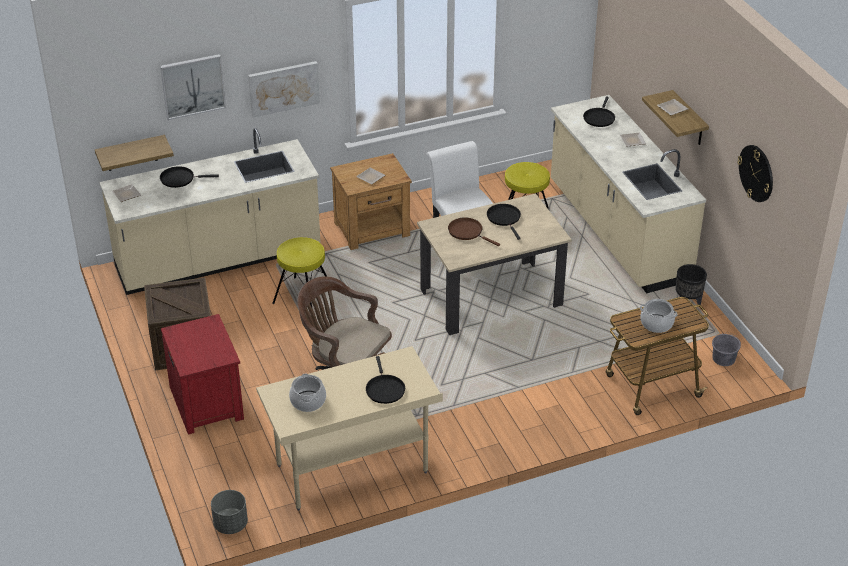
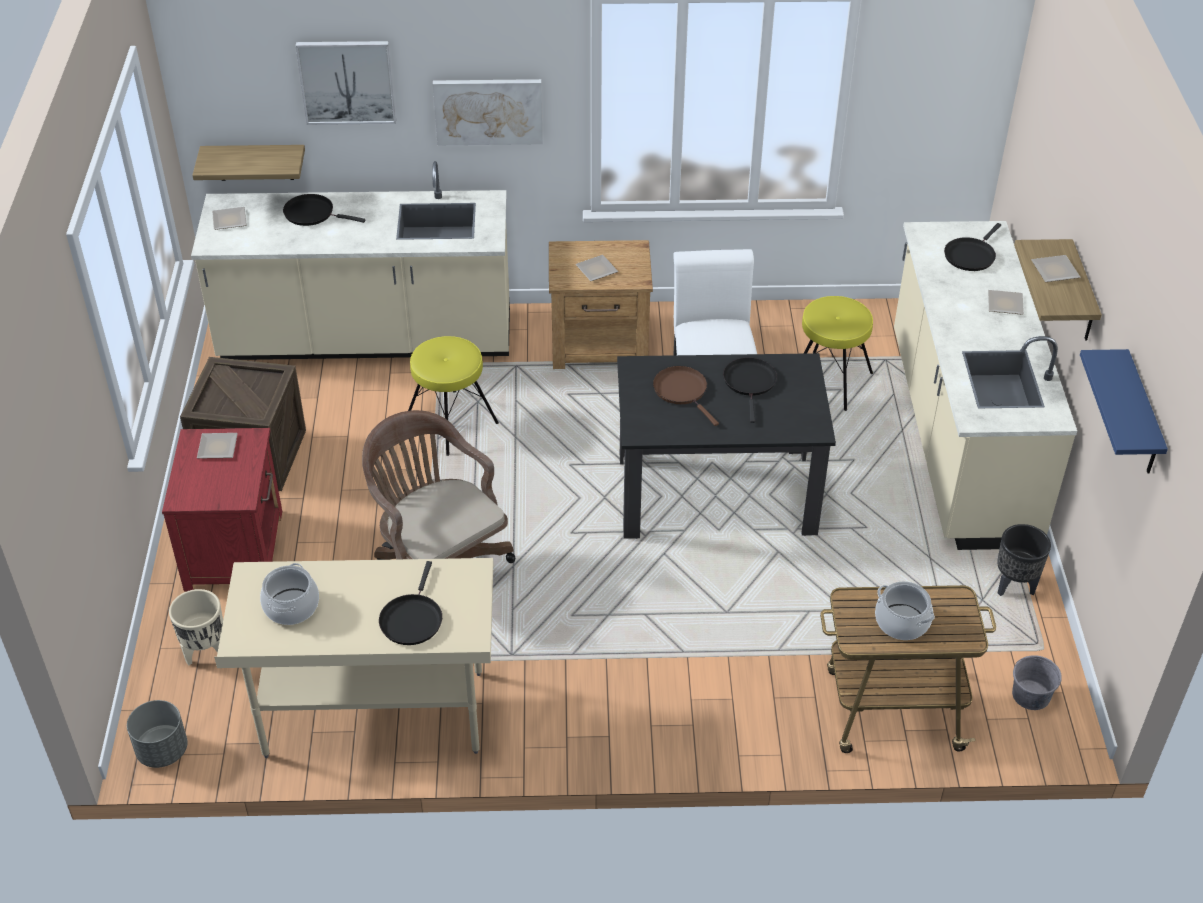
camera: 20 degrees right, 5 degrees up
beige dining table [417,194,572,335] -> black dining table [617,353,836,539]
wall clock [737,145,773,202] -> blue shelf [1080,349,1168,474]
none -> beige planter [169,589,223,665]
none -> plate [197,433,238,459]

